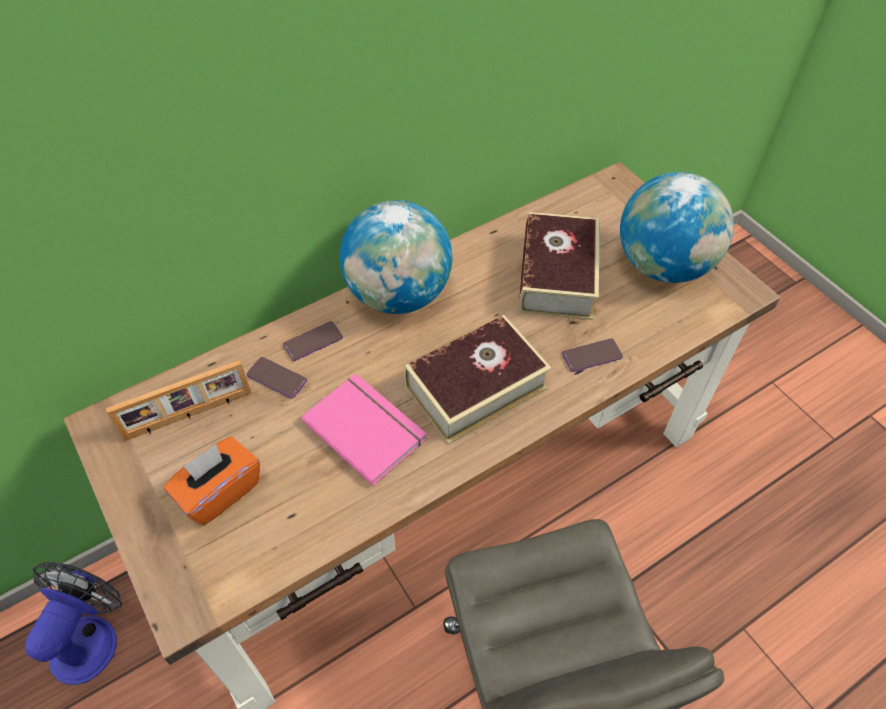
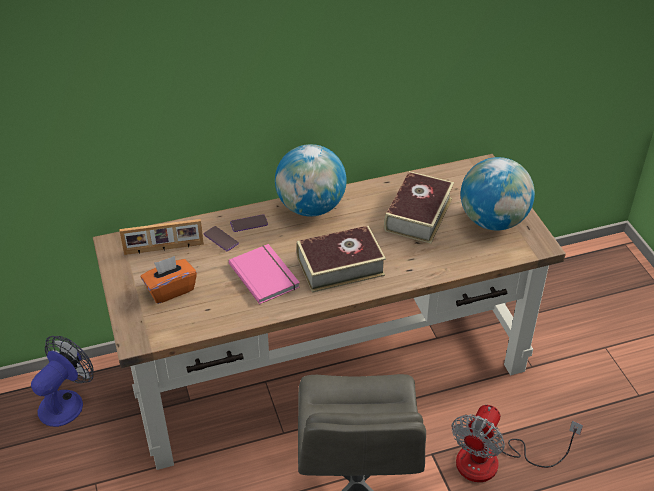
camera: 15 degrees right, 10 degrees down
phone [562,338,623,372] -> none
none -> fan [451,405,583,482]

